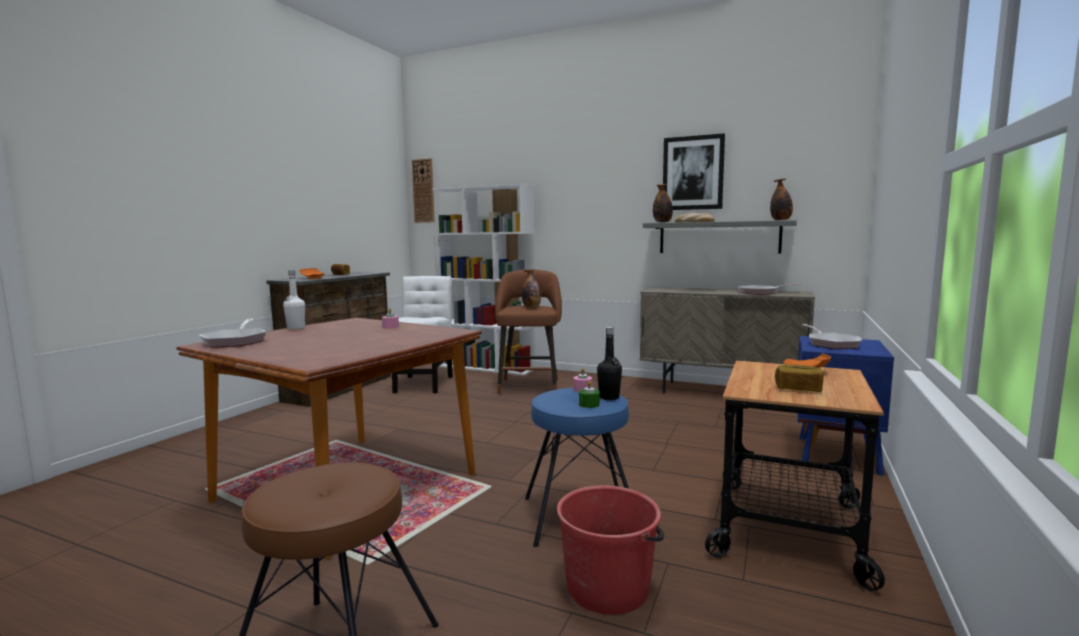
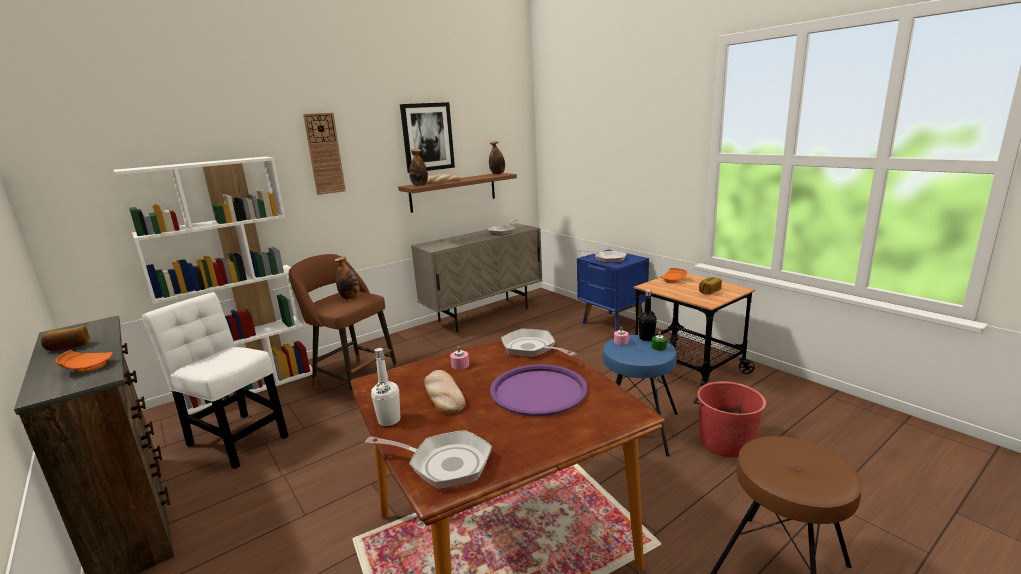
camera: 60 degrees left, 10 degrees up
wall clock [412,158,435,223] -> wall clock moved to [303,113,346,195]
grey shelf [643,220,797,253] -> brown shelf [398,173,517,213]
none -> bread [424,370,466,414]
none -> purple tray [490,364,587,417]
none -> frying pan [501,329,577,357]

